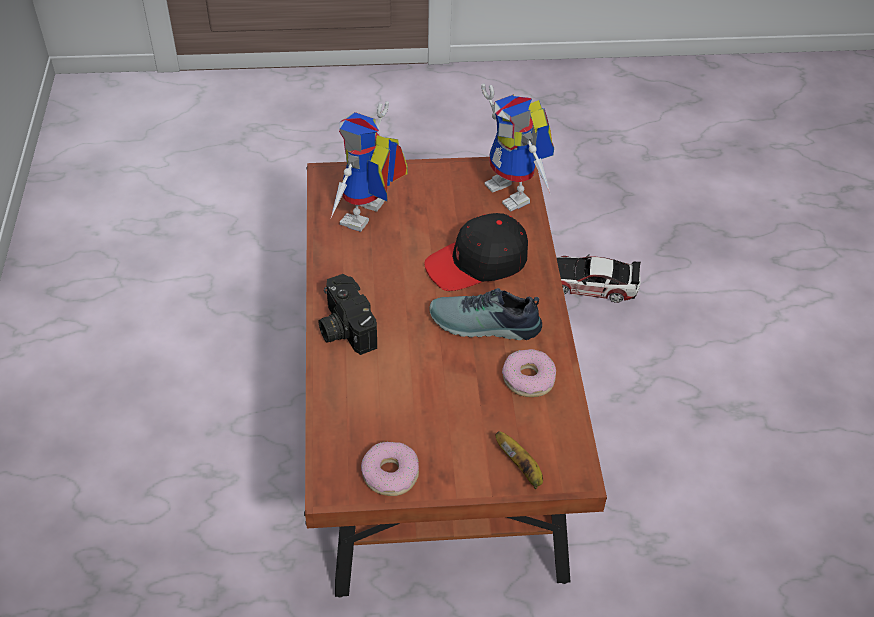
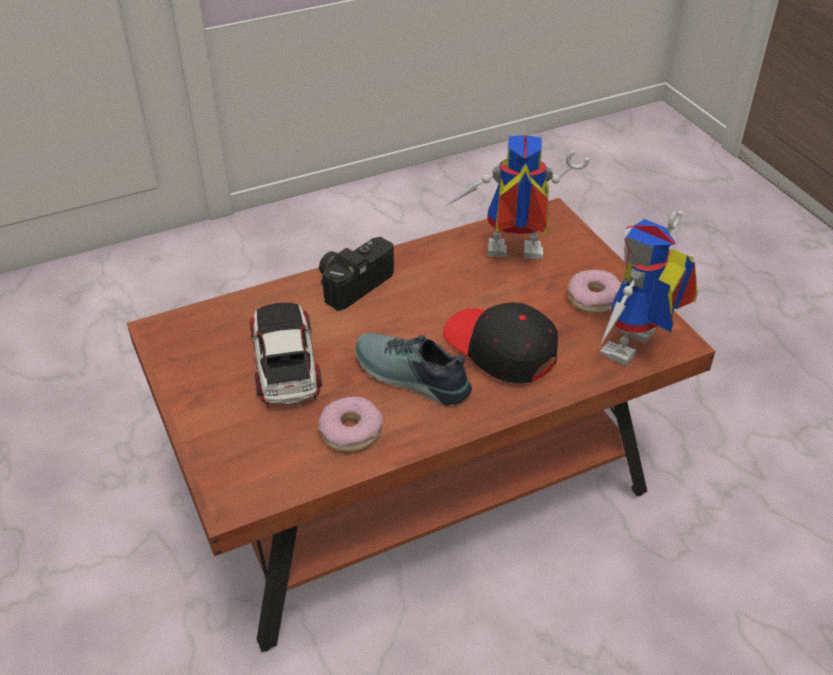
camera: 70 degrees right, 5 degrees down
donut [361,442,419,496] -> donut moved to [568,270,621,313]
shoe [429,288,542,340] -> shoe turned 45 degrees counterclockwise [356,333,472,406]
banana [496,431,543,489] -> none
toy car [556,254,641,303] -> toy car moved to [249,303,322,408]

